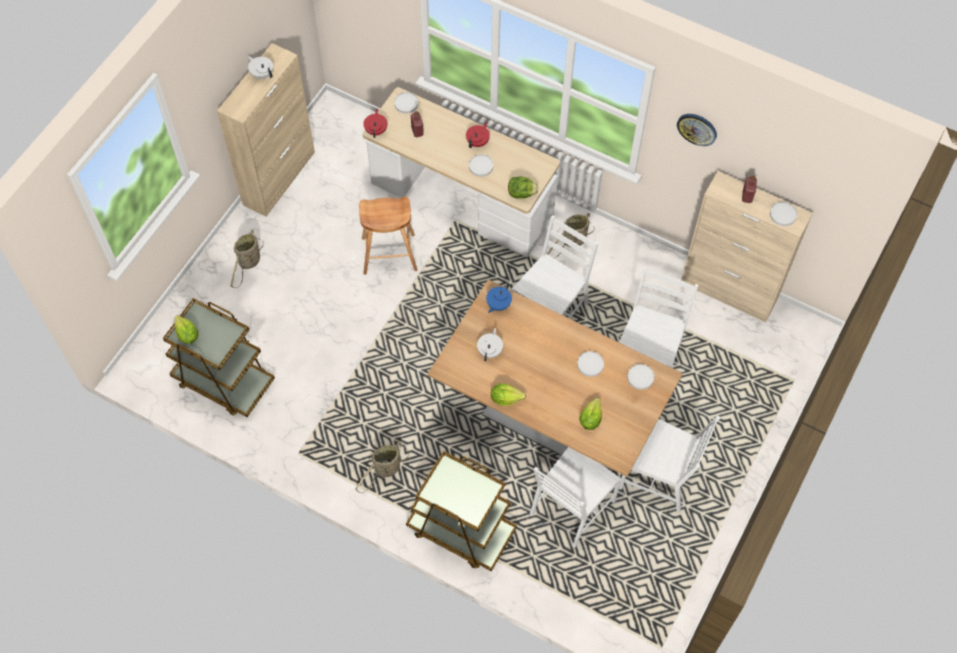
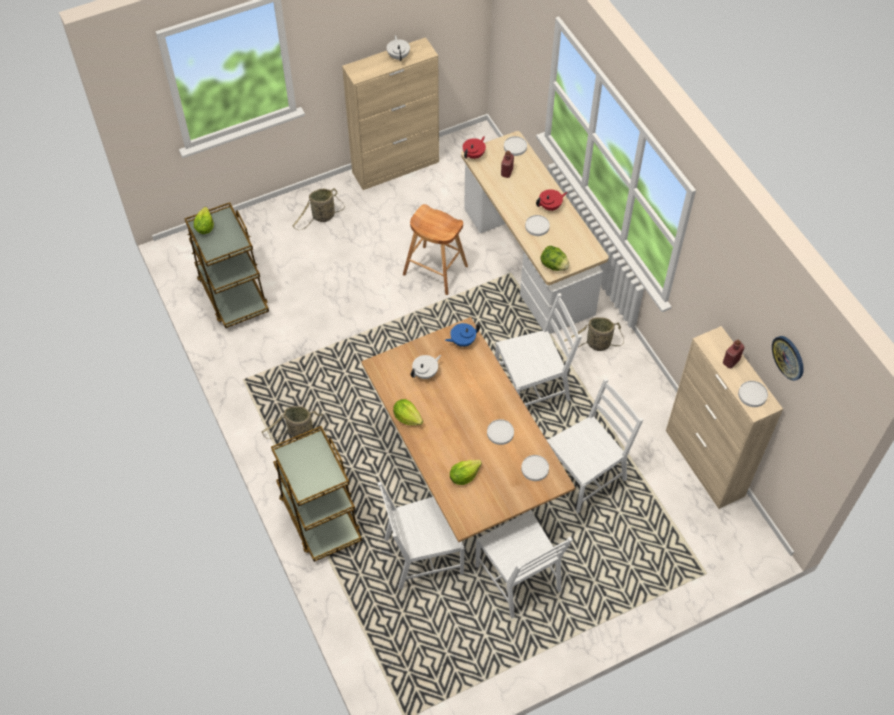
camera: 35 degrees right, 5 degrees down
wall clock [677,114,717,146] -> wall clock moved to [772,336,804,381]

